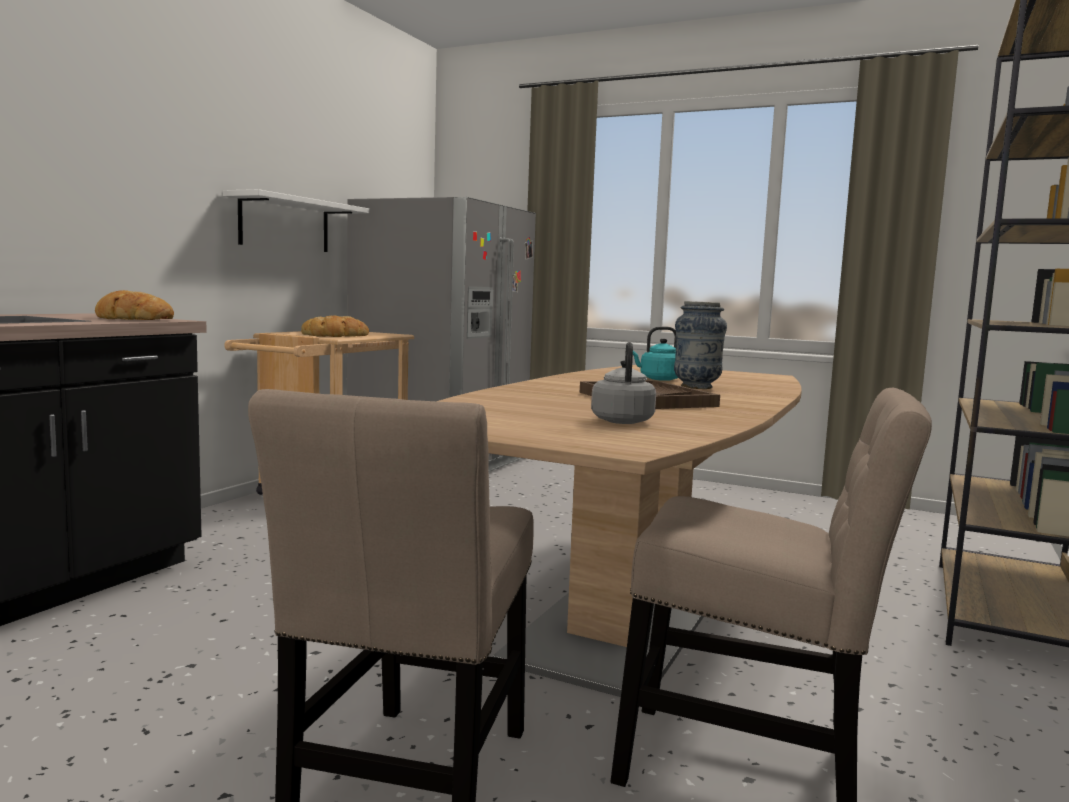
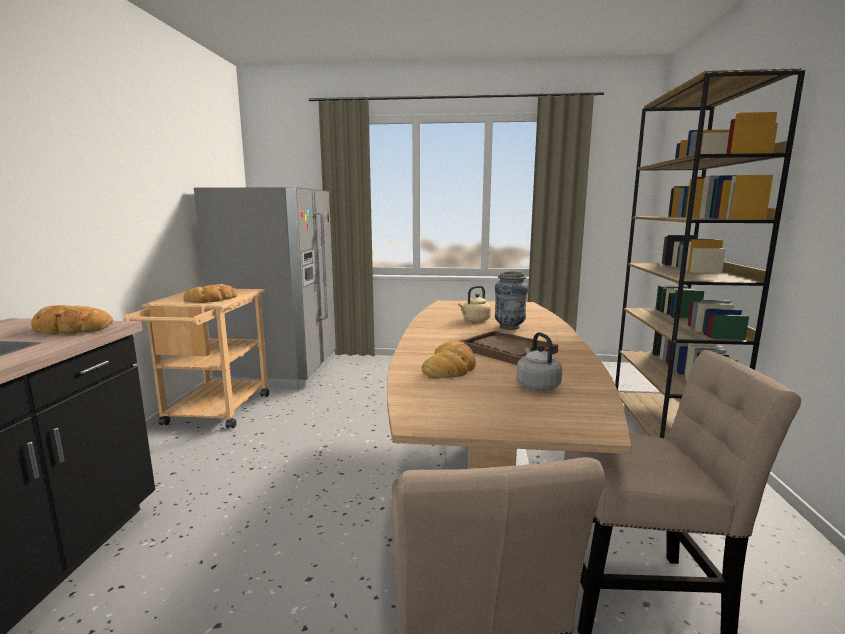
camera: 20 degrees left, 5 degrees up
white shelf [223,189,369,252] -> none
turquoise kettle [633,326,678,381] -> beige kettle [458,286,491,322]
none -> bread [422,341,476,379]

